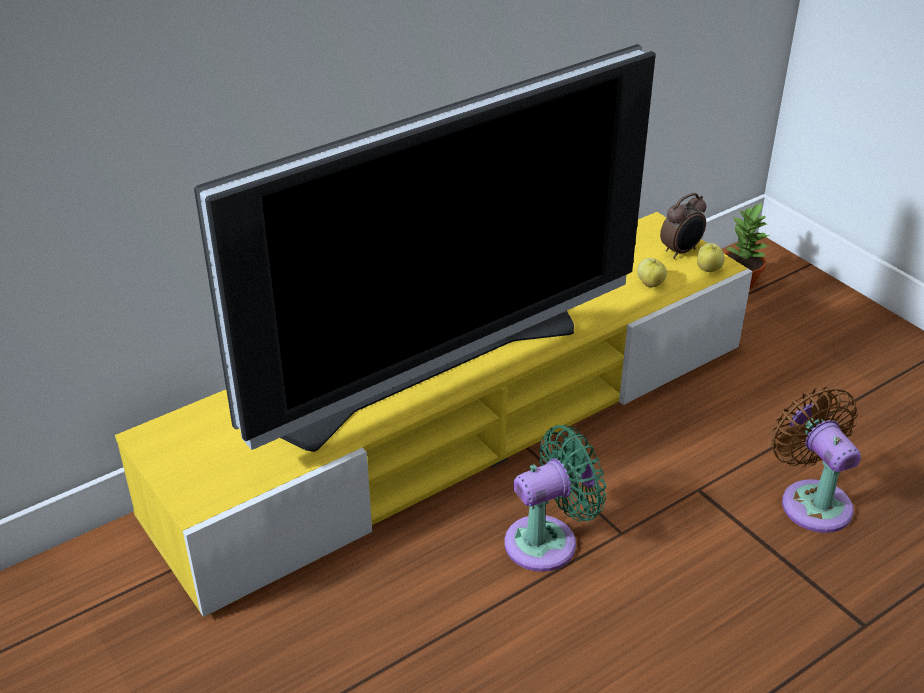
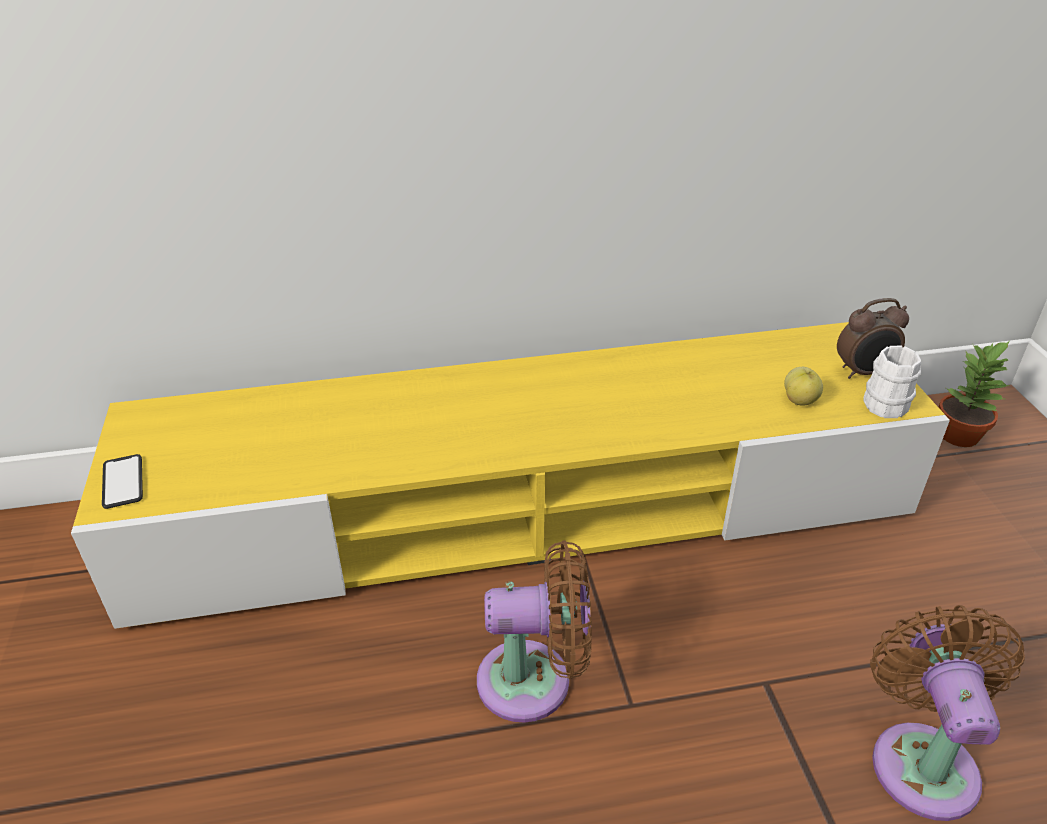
camera: 25 degrees right, 0 degrees up
television [194,44,656,452] -> none
green fan [504,425,606,572] -> brown fan [477,540,592,723]
apple [697,243,725,272] -> white mug [863,346,921,418]
none -> phone [102,454,143,509]

